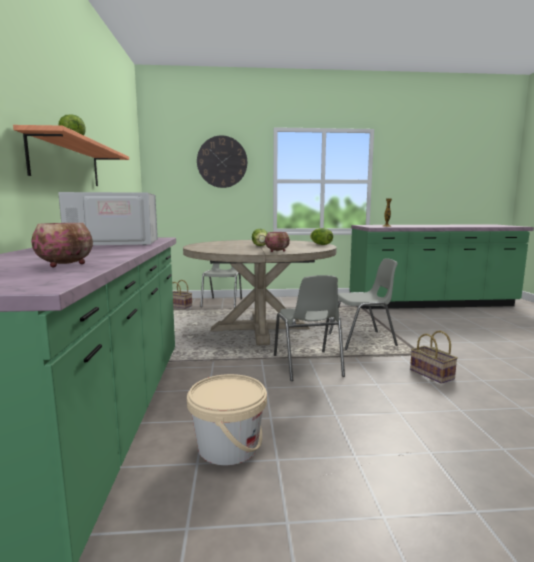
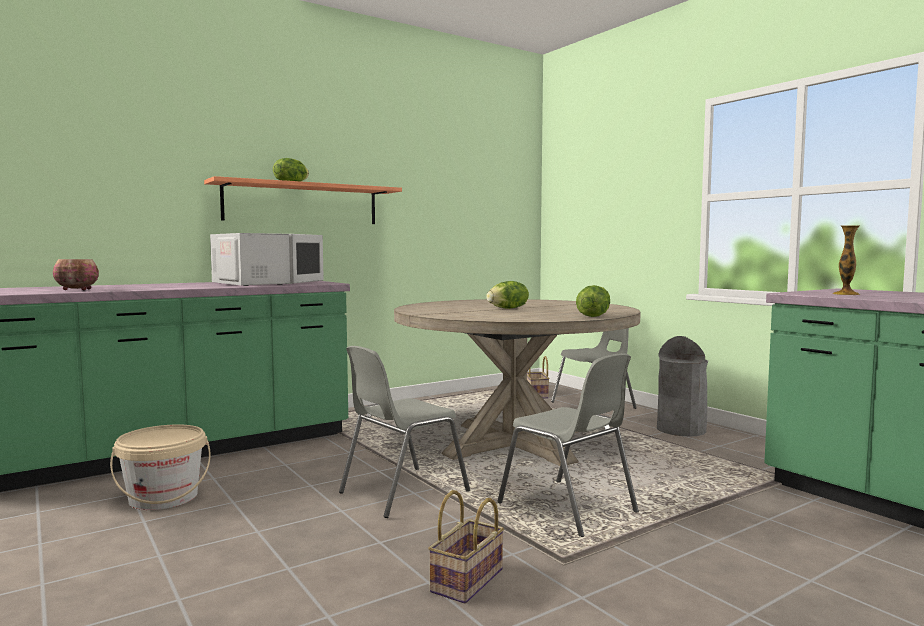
camera: 60 degrees right, 5 degrees down
wall clock [197,135,247,188] -> none
bowl [265,232,290,252] -> none
none -> grey trash can [657,336,708,436]

